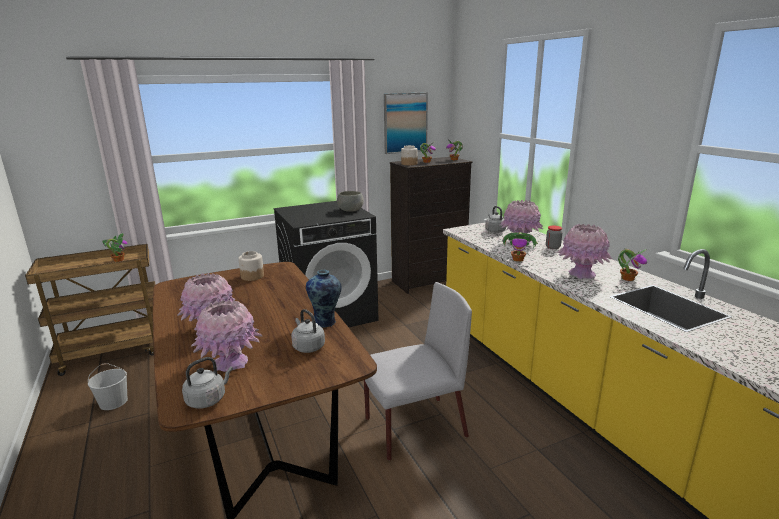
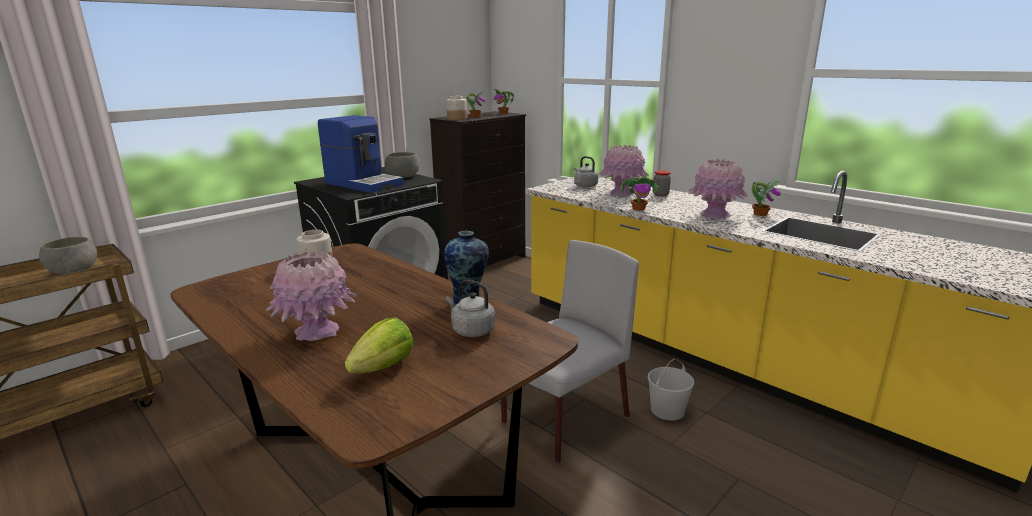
camera: 20 degrees left, 0 degrees up
white bucket [87,363,128,410] -> white bucket moved to [648,359,694,420]
potted plant [102,233,128,262] -> grey bowl [39,237,97,275]
grey kettle [182,357,233,409] -> none
pink vase [191,300,262,372] -> lettuce [345,317,413,373]
picture [384,92,428,154] -> none
none -> coffee machine [318,115,404,193]

